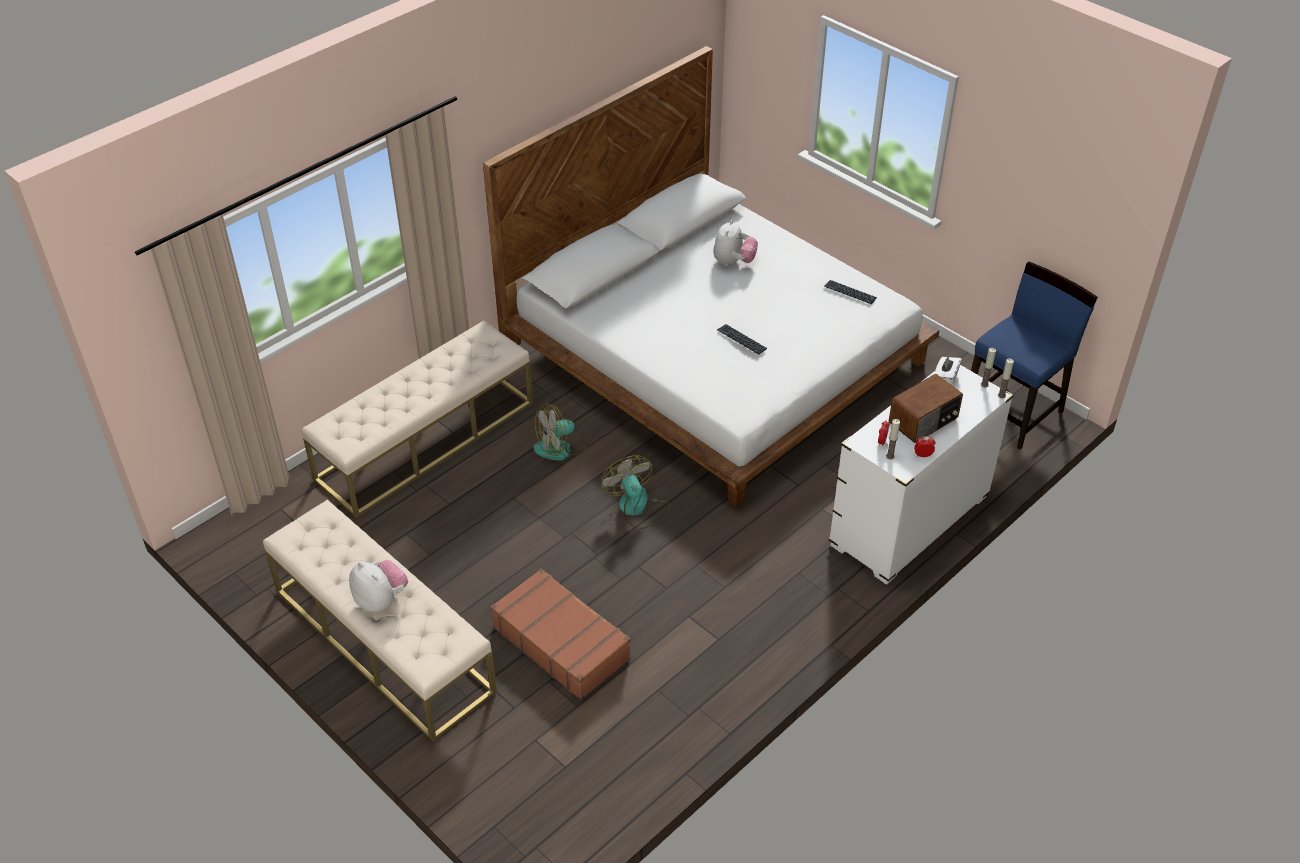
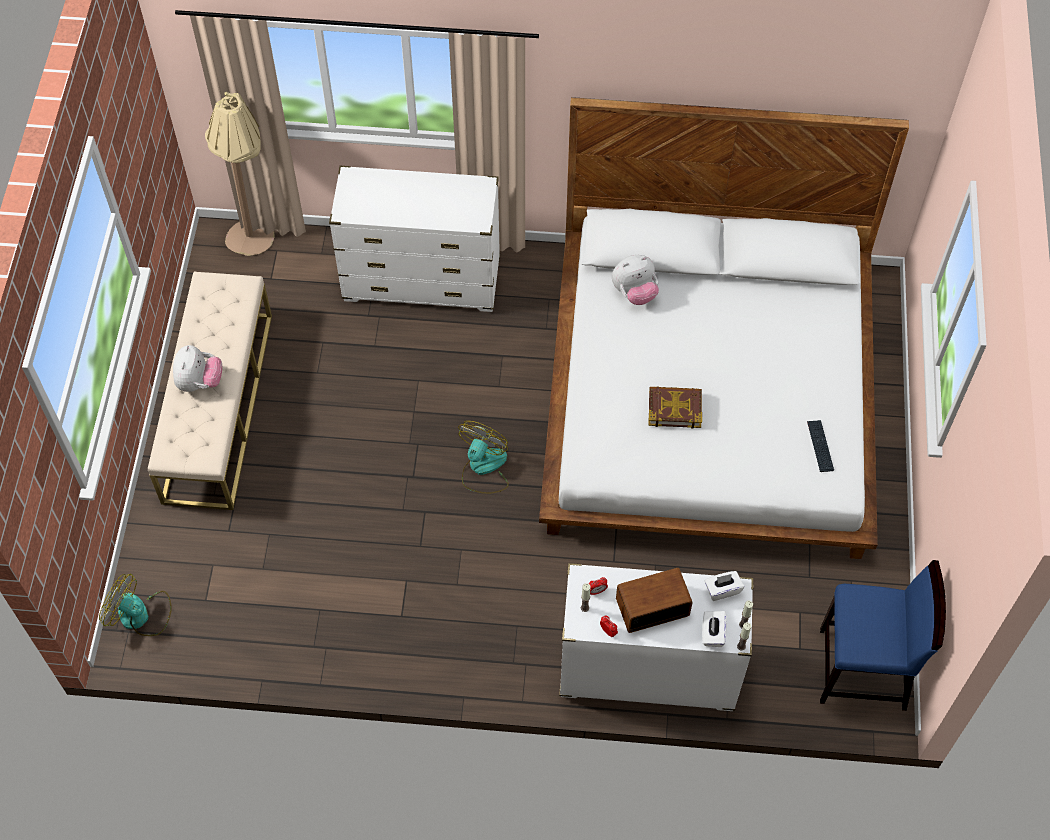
camera: 50 degrees right, 15 degrees up
beige bench [302,321,533,518] -> white dresser [329,166,500,312]
brown suitcase [490,568,631,700] -> none
fan [533,404,588,461] -> fan moved to [99,574,172,636]
plush toy [713,220,758,266] -> plush toy moved to [612,255,659,305]
keyboard [717,324,767,355] -> book [649,387,702,429]
radio [889,374,963,443] -> radio turned 150 degrees clockwise [616,568,693,633]
none -> beige floor lamp [205,91,275,256]
none -> white tissue box [702,611,726,647]

